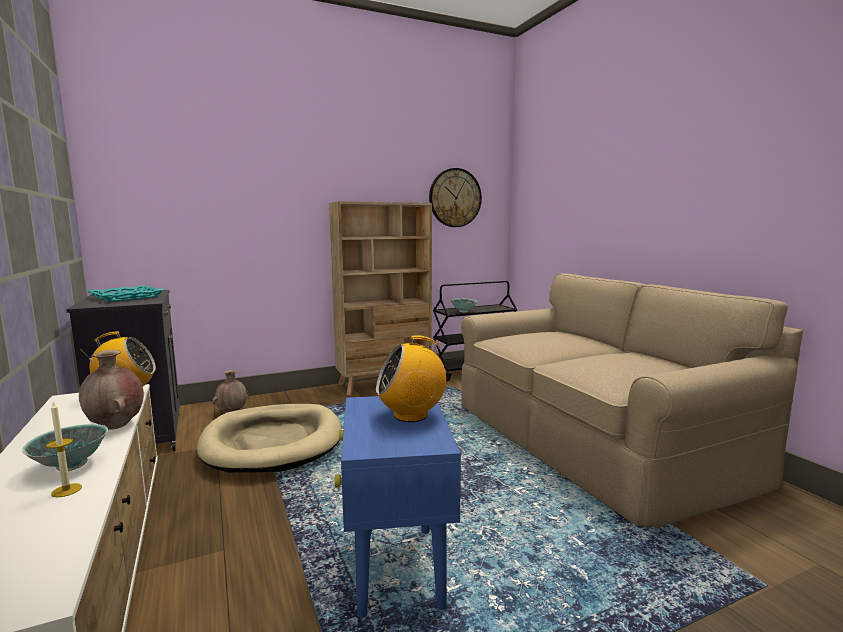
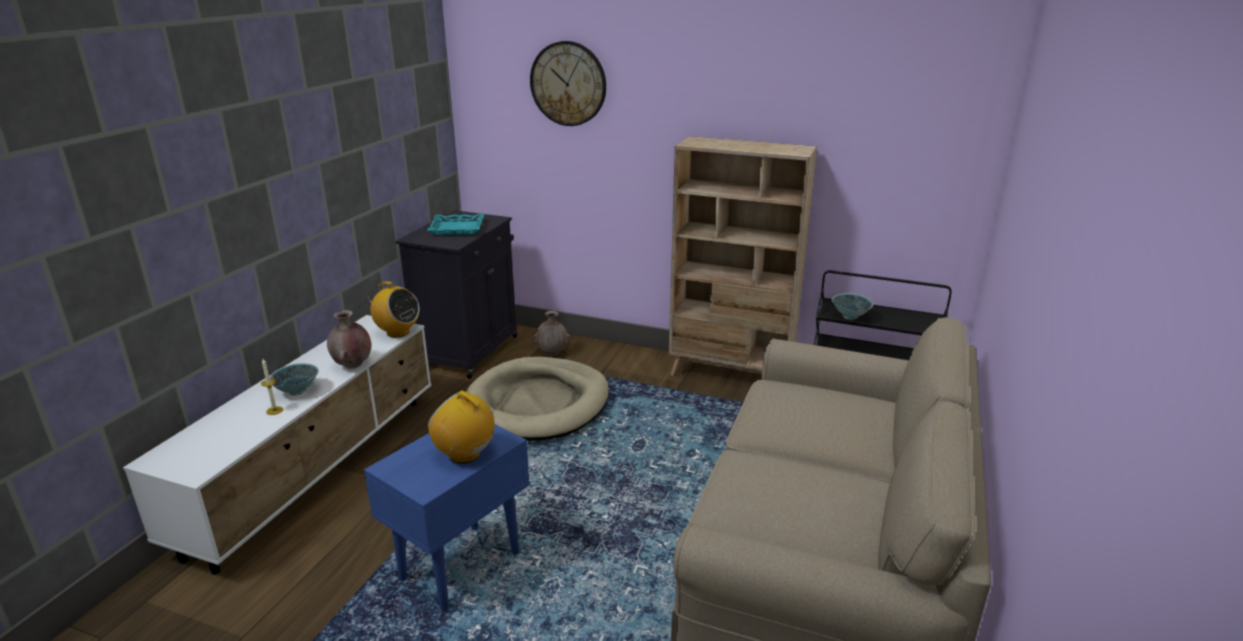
camera: 45 degrees right, 15 degrees up
wall clock [429,168,482,227] -> wall clock moved to [530,41,606,126]

